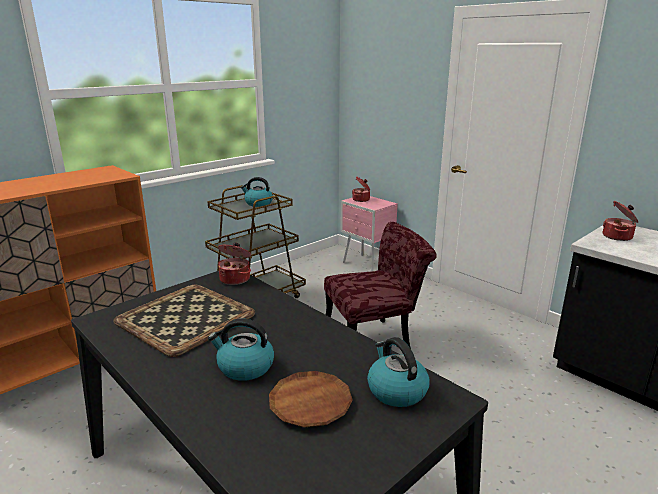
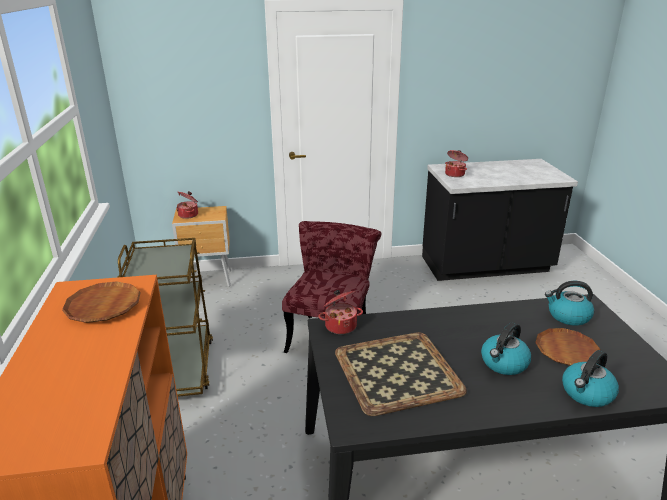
camera: 55 degrees left, 5 degrees up
kettle [241,177,273,207] -> kettle moved to [562,350,619,407]
pink nightstand [340,196,398,271] -> brown nightstand [172,206,231,287]
none -> brown plate [62,281,141,323]

